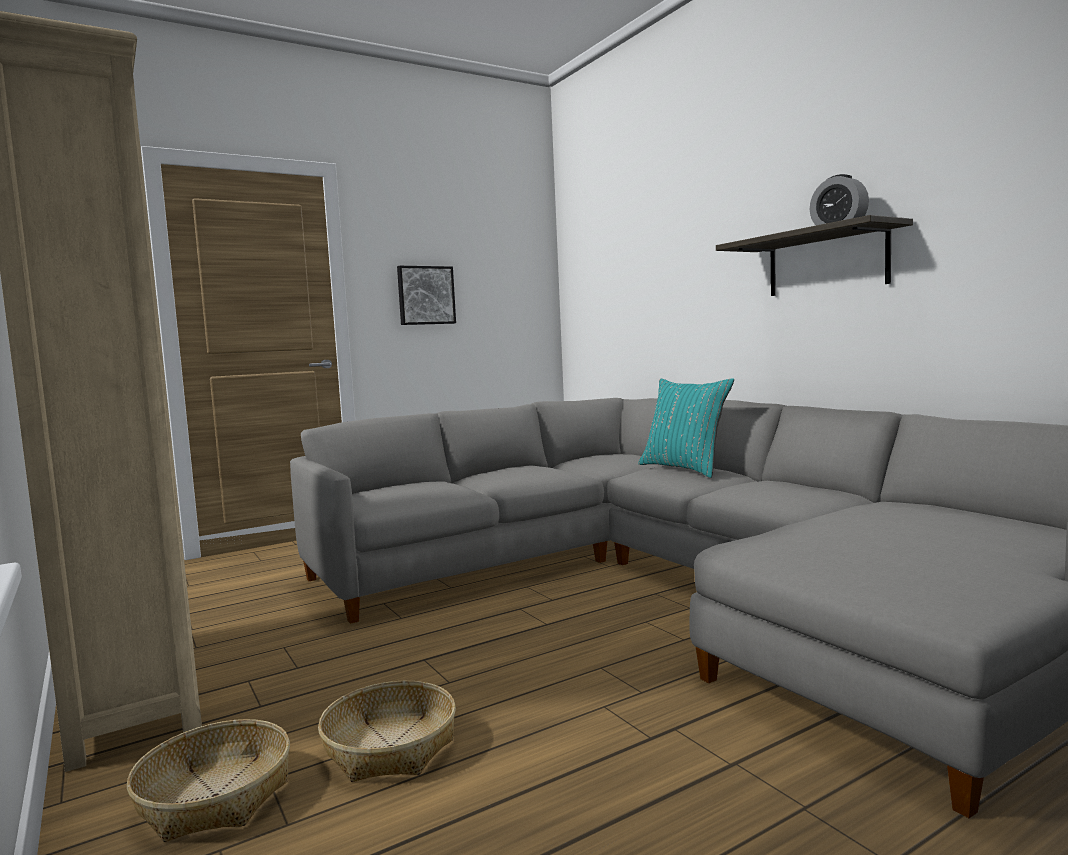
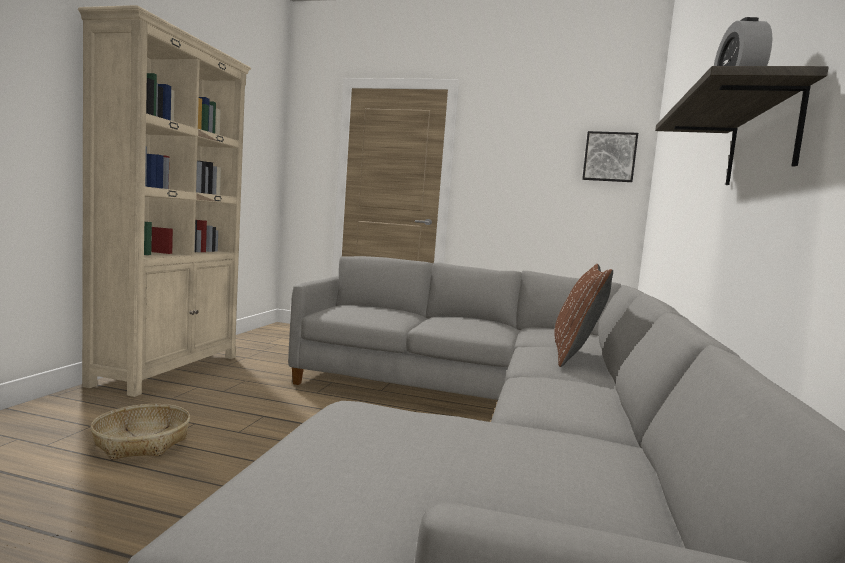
camera: 45 degrees right, 0 degrees up
basket [127,719,290,842] -> none
picture [397,266,456,325] -> picture moved to [582,131,638,182]
turquoise pillow [638,378,734,478] -> brown pillow [554,264,613,367]

